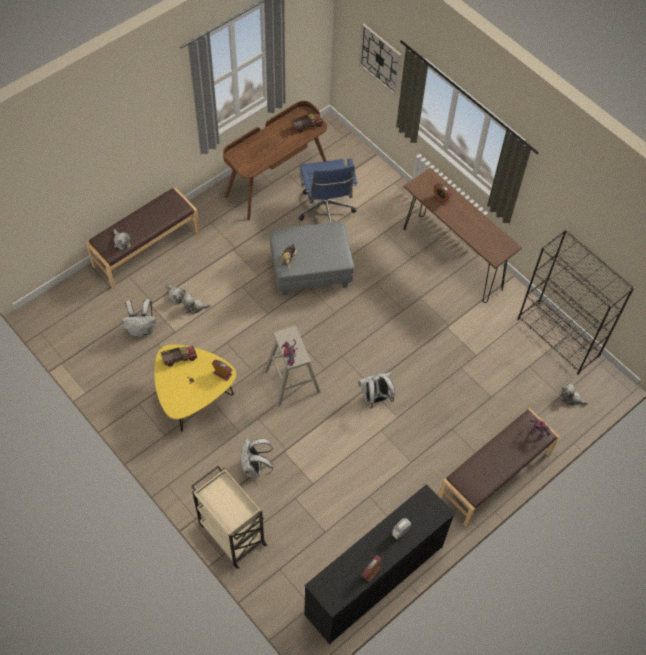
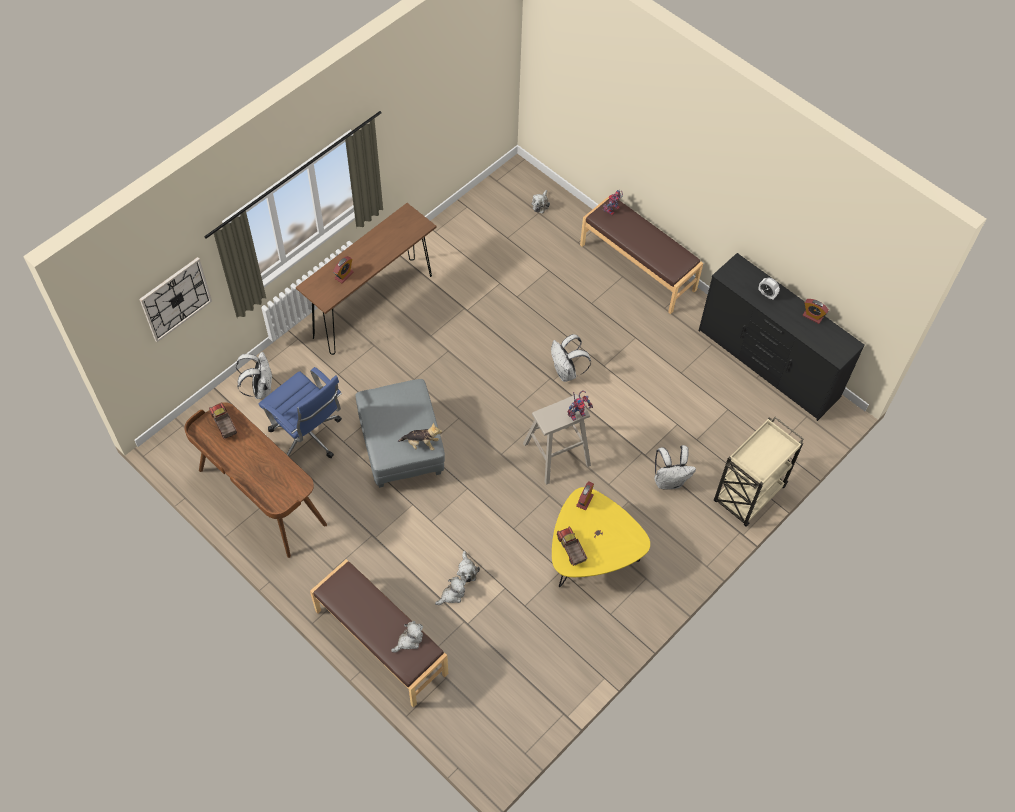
camera: 95 degrees left, 0 degrees up
white backpack [122,299,156,337] -> white backpack moved to [236,352,272,399]
blue office chair [299,158,357,223] -> blue office chair turned 60 degrees clockwise [259,367,342,458]
black bookcase [517,230,634,375] -> none

